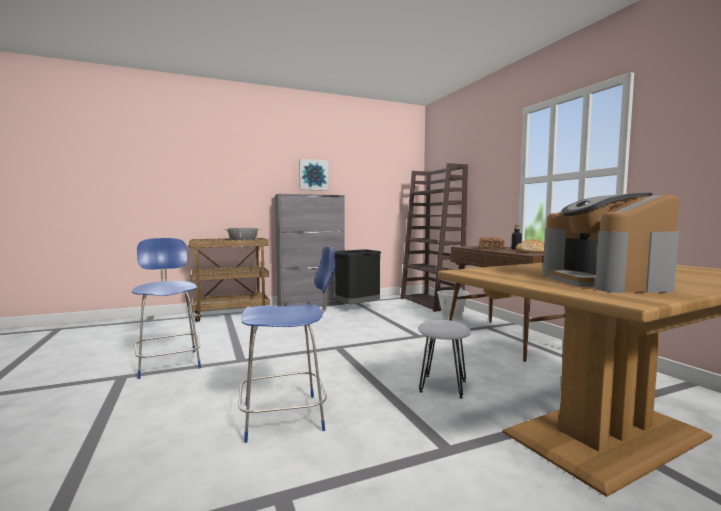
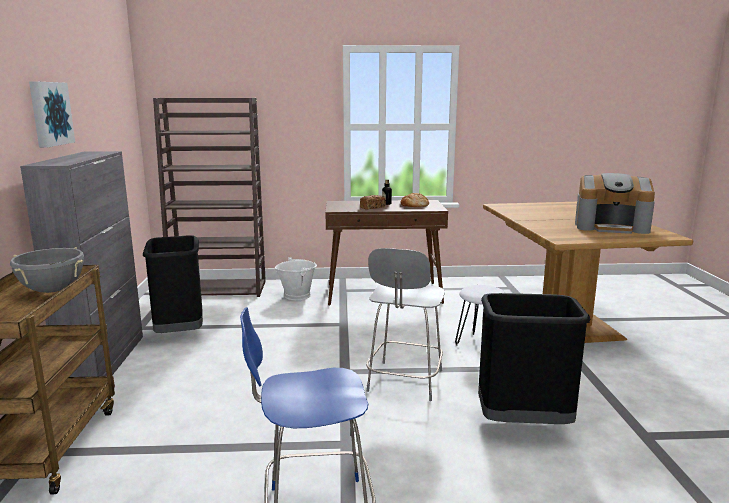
camera: 70 degrees left, 10 degrees up
blue chair [238,246,335,443] -> black trash can [478,293,590,424]
none -> grey chair [366,248,445,401]

